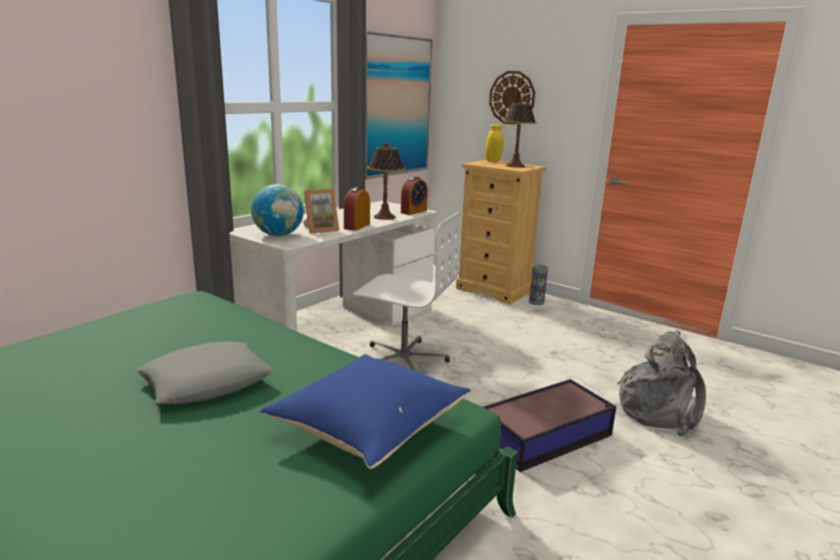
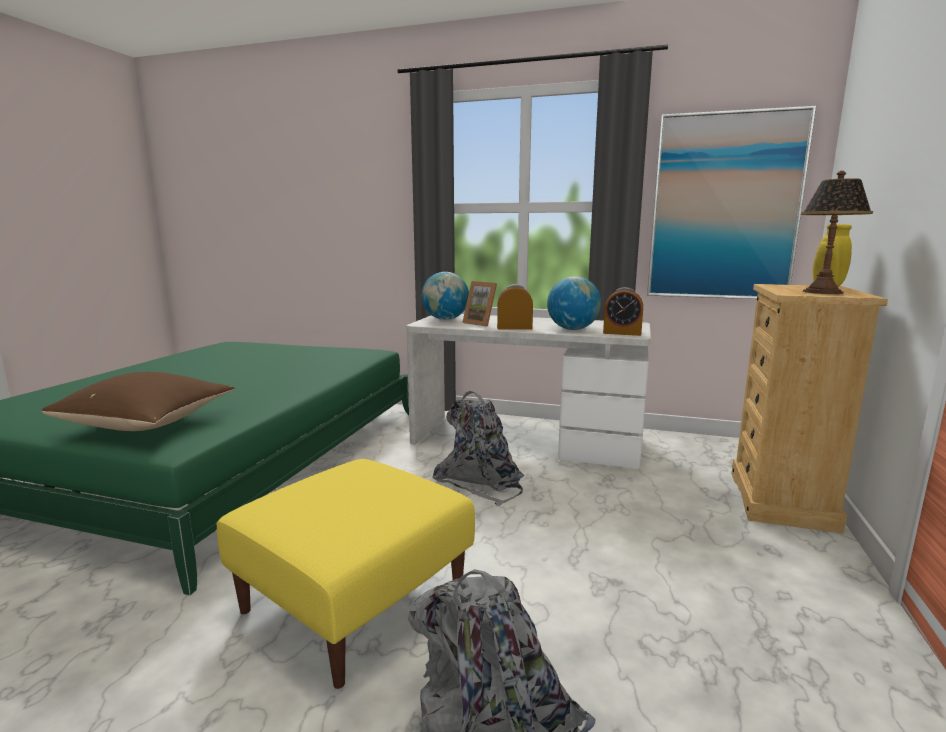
camera: 70 degrees right, 5 degrees down
grey pillow [136,341,273,404] -> none
blue pillow [260,354,471,469] -> brown pillow [42,372,234,431]
white office chair [353,211,461,371] -> grey backpack [432,391,524,506]
table lamp [367,142,405,220] -> globe [547,276,601,330]
storage box [483,379,617,472] -> yellow ottoman [216,459,475,689]
wall clock [489,71,535,125] -> none
vase [529,265,548,305] -> none

